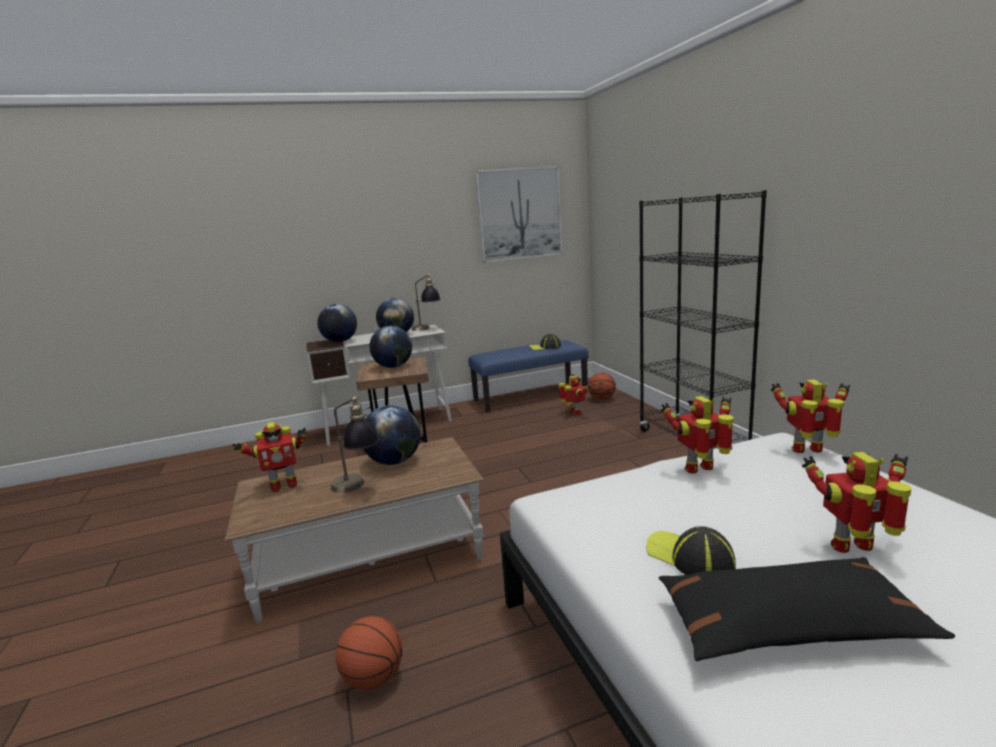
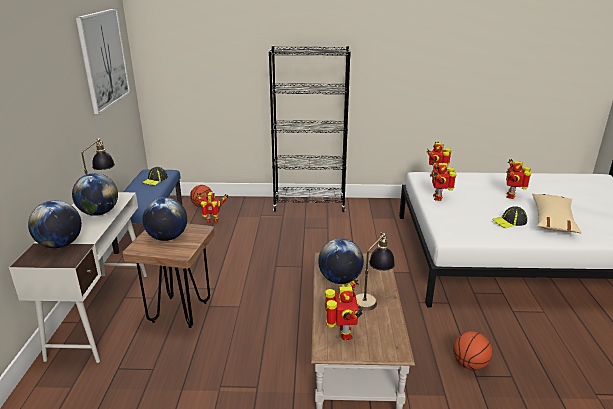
camera: 70 degrees left, 10 degrees up
black pillow [659,557,955,661] -> beige pillow [532,194,582,233]

